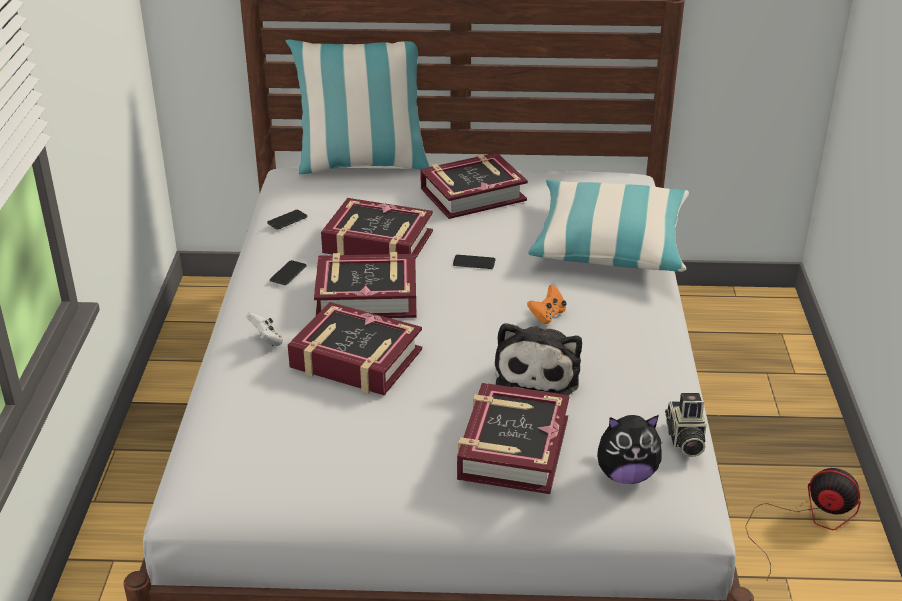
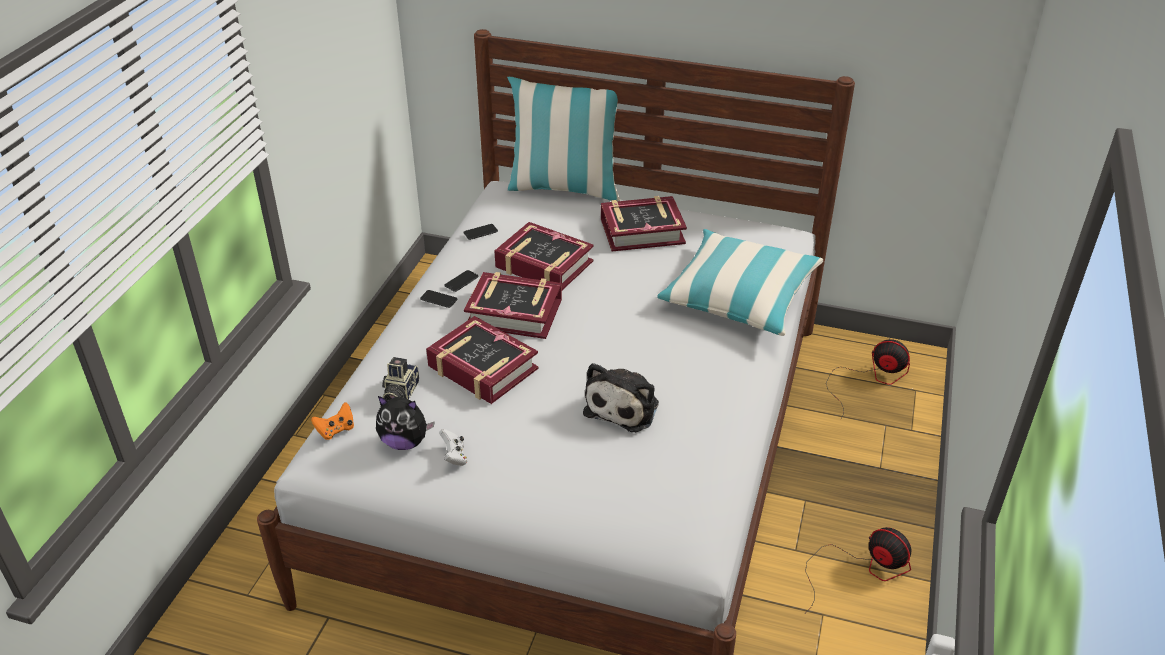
camera: 15 degrees right, 5 degrees up
white game controller [246,312,283,346] -> white game controller moved to [439,429,467,466]
phone [453,255,495,269] -> phone moved to [420,290,457,308]
book [457,383,570,494] -> none
orange game controller [527,284,567,324] -> orange game controller moved to [311,402,354,440]
plush toy [597,415,663,484] -> plush toy moved to [376,396,435,450]
camera [665,393,707,457] -> camera moved to [382,357,419,400]
none -> fan [826,339,910,420]

